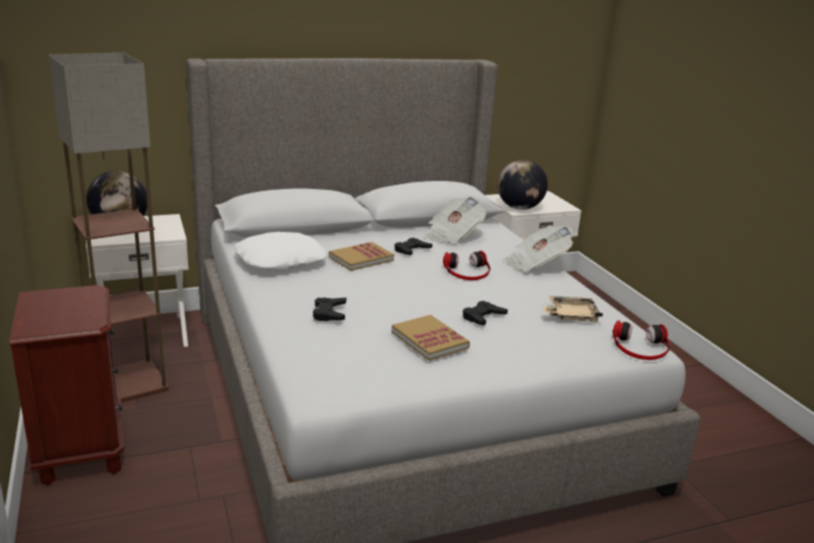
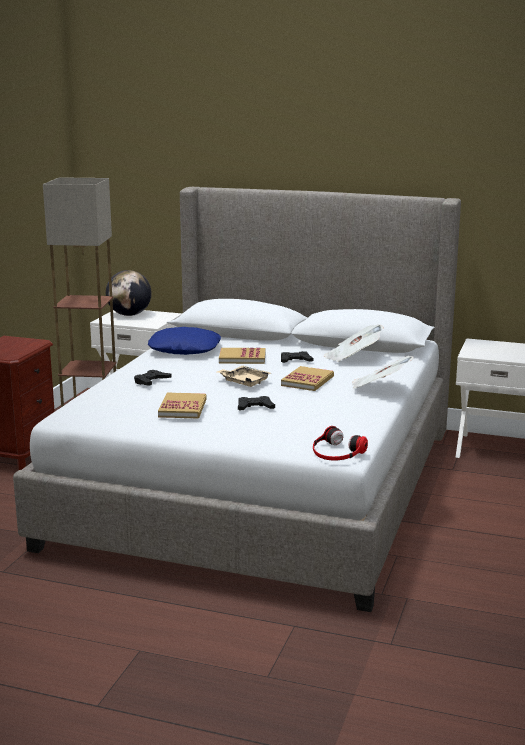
camera: 40 degrees right, 5 degrees down
white pillow [234,232,327,271] -> blue pillow [147,327,221,355]
headphones [443,251,490,280] -> book [281,366,334,391]
globe [498,160,548,210] -> none
beige tray [542,296,603,322] -> beige tray moved to [217,365,271,387]

